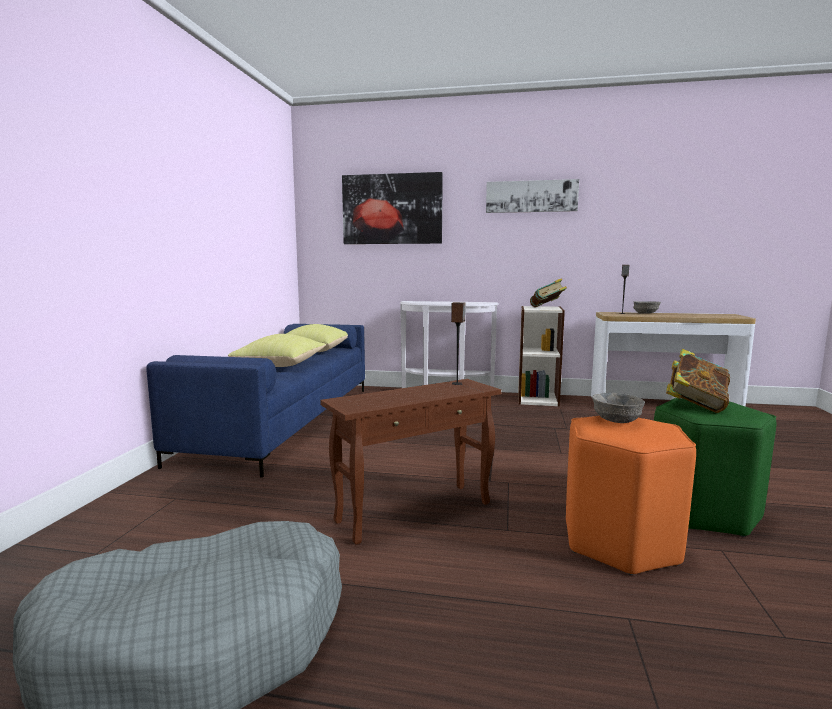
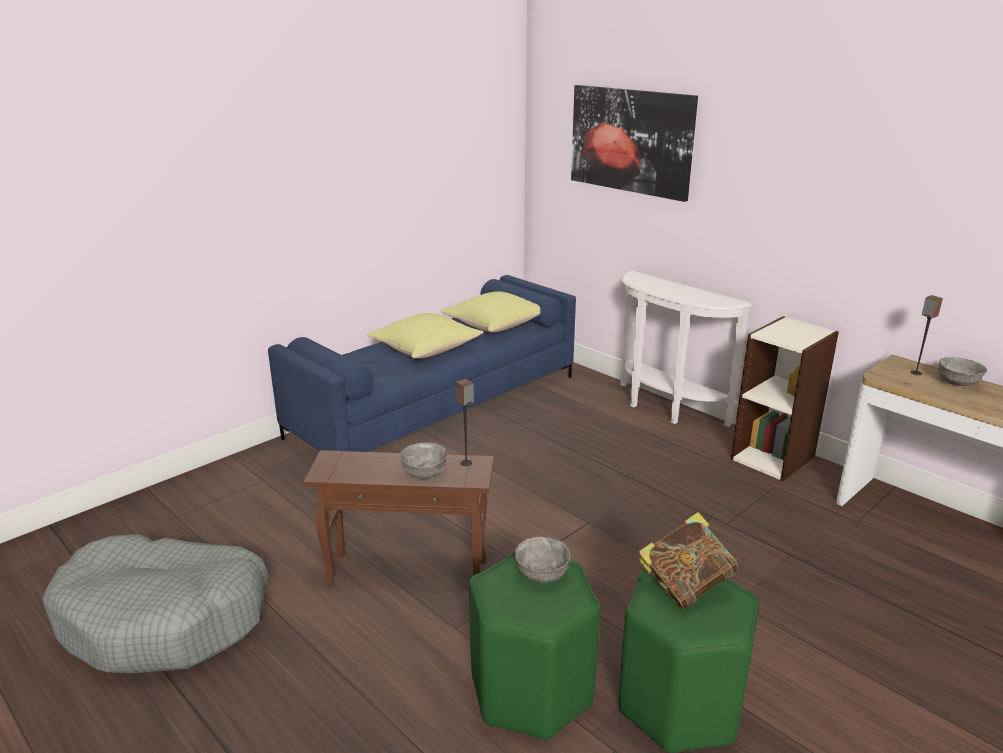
camera: 35 degrees right, 15 degrees up
picture [486,179,579,213] -> none
book [530,278,567,307] -> none
orange stool [566,416,696,575] -> green stool [469,552,600,740]
none -> grey bowl [400,442,447,479]

